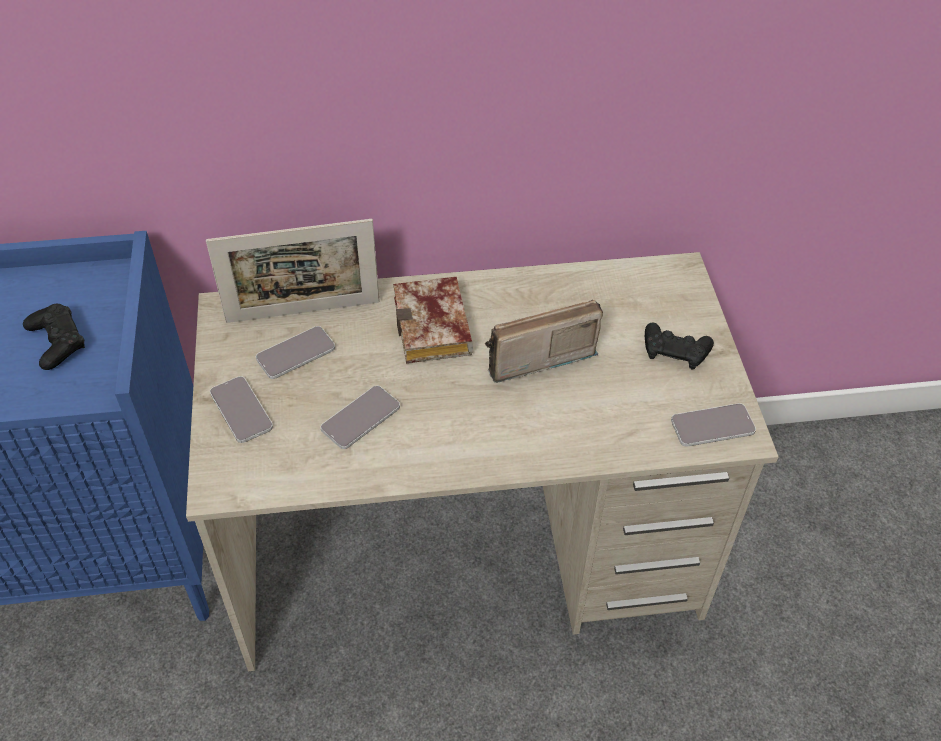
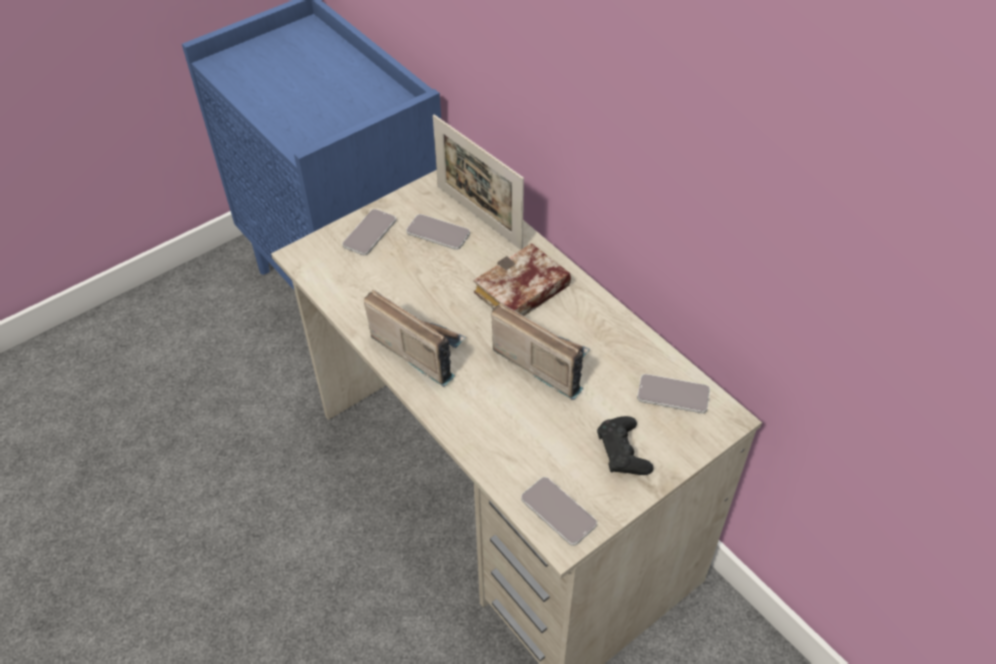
camera: 60 degrees right, 0 degrees up
black game controller [23,304,85,370] -> none
phone [321,386,400,449] -> phone moved to [637,374,710,413]
none -> radio [364,290,466,387]

